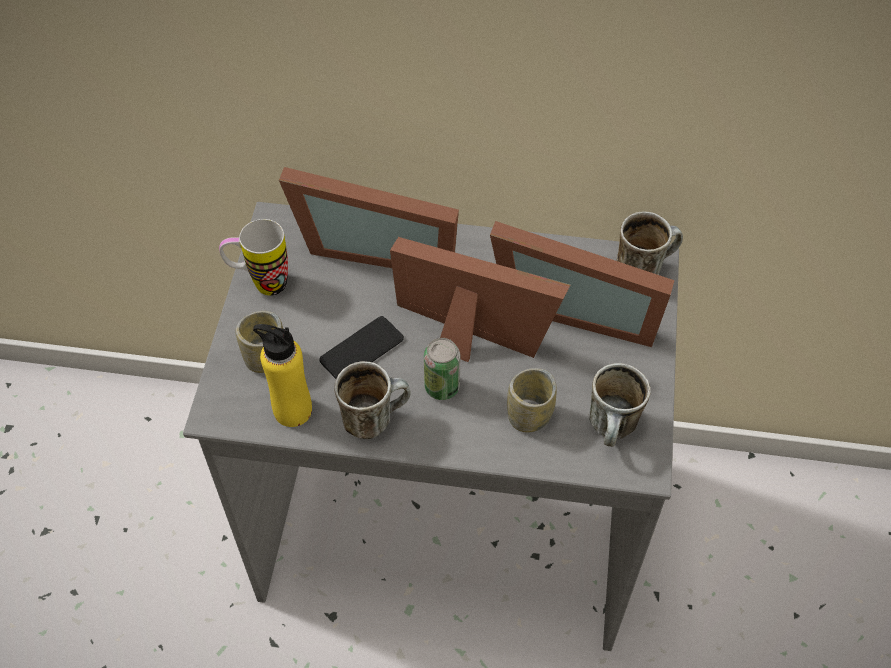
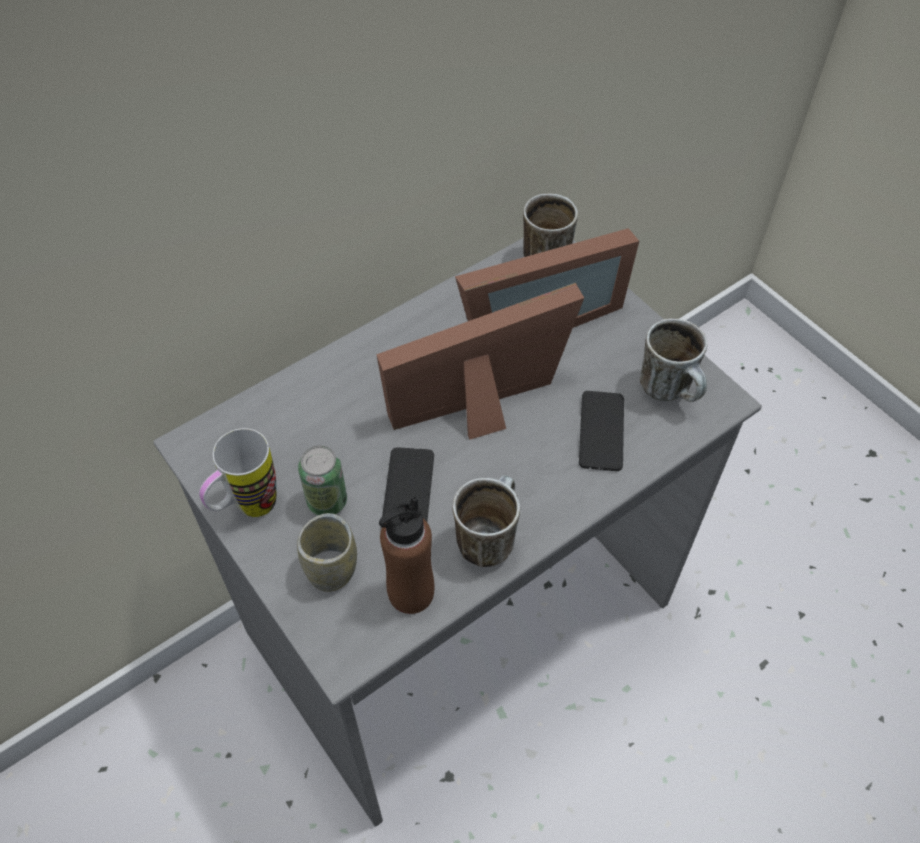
camera: 45 degrees left, 0 degrees up
yellow bottle [253,324,312,427] -> brown bottle [379,496,435,614]
picture frame [279,167,459,268] -> none
can [424,338,460,400] -> can moved to [298,445,347,515]
cup [507,368,557,433] -> phone [579,391,624,471]

